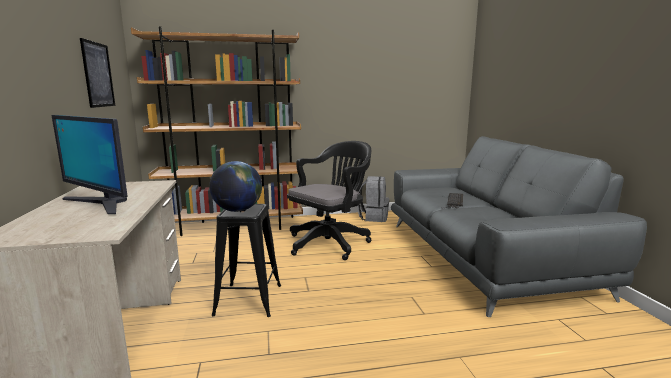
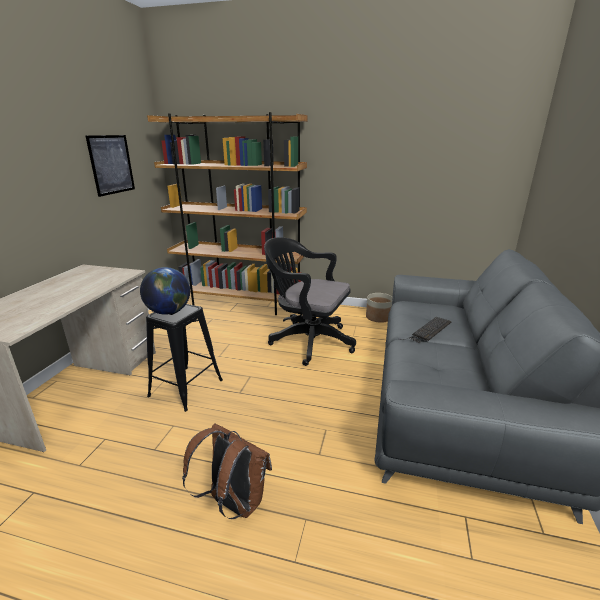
camera: 25 degrees right, 10 degrees up
monitor [52,115,128,214] -> none
black office chair [287,141,371,260] -> black office chair turned 135 degrees counterclockwise [264,237,356,366]
grey backpack [357,176,389,222] -> planter [366,293,392,323]
none -> brown backpack [182,423,272,519]

